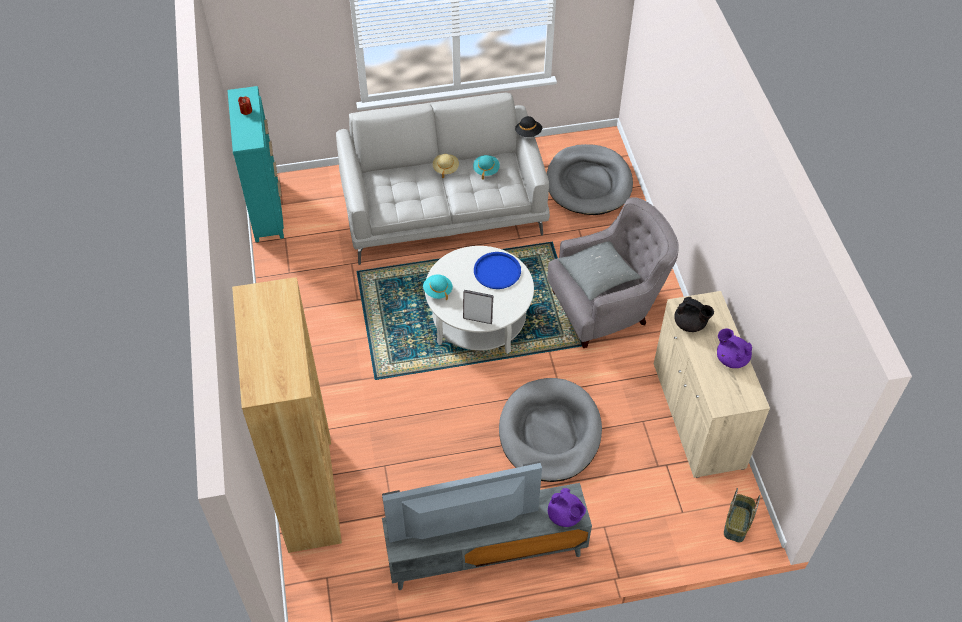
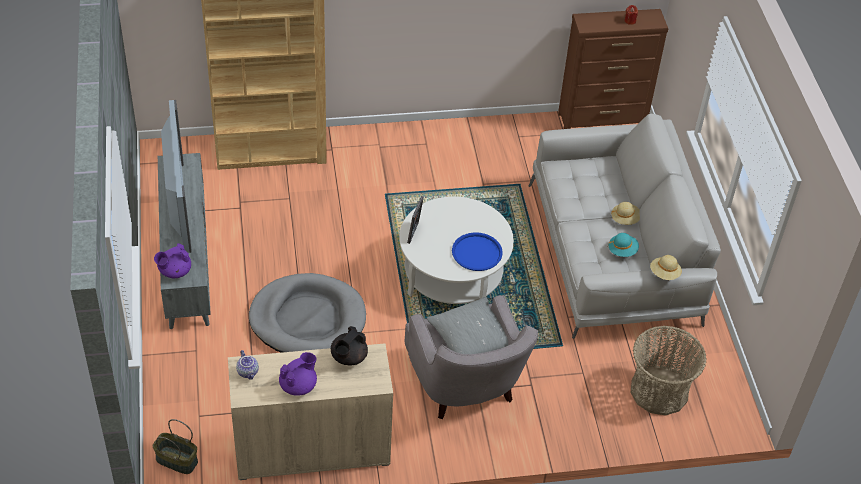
camera: 90 degrees right, 5 degrees down
turquoise dresser [228,86,284,242] -> brown dresser [558,9,668,129]
turquoise hat [423,275,453,300] -> none
black hat [515,116,542,137] -> beige hat [650,255,682,280]
grey dog bed [547,144,633,215] -> basket [631,326,707,415]
none -> teapot [236,350,259,380]

